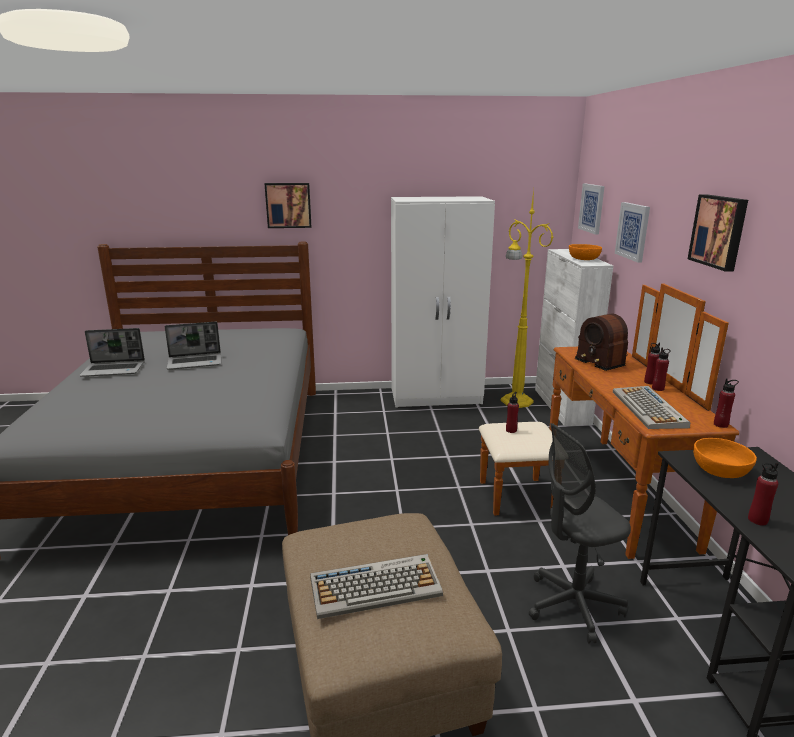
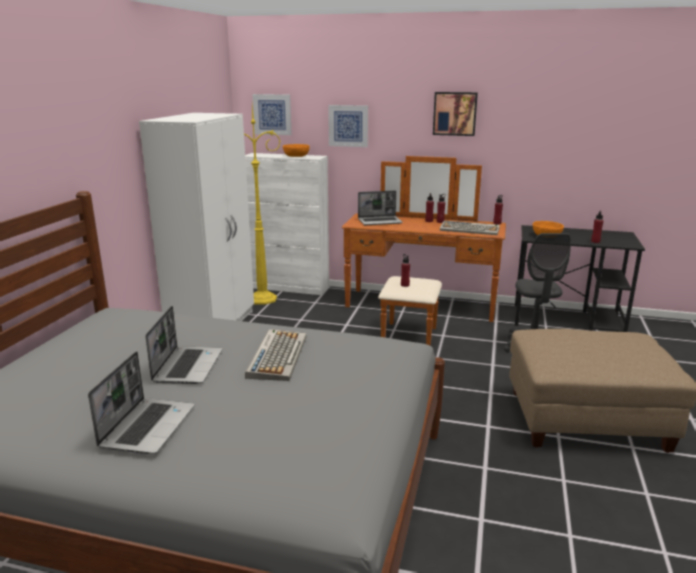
camera: 70 degrees left, 0 degrees up
picture [264,183,311,228] -> none
keyboard [310,554,443,619] -> keyboard moved to [245,329,307,381]
radio [575,314,628,371] -> laptop [358,191,403,225]

